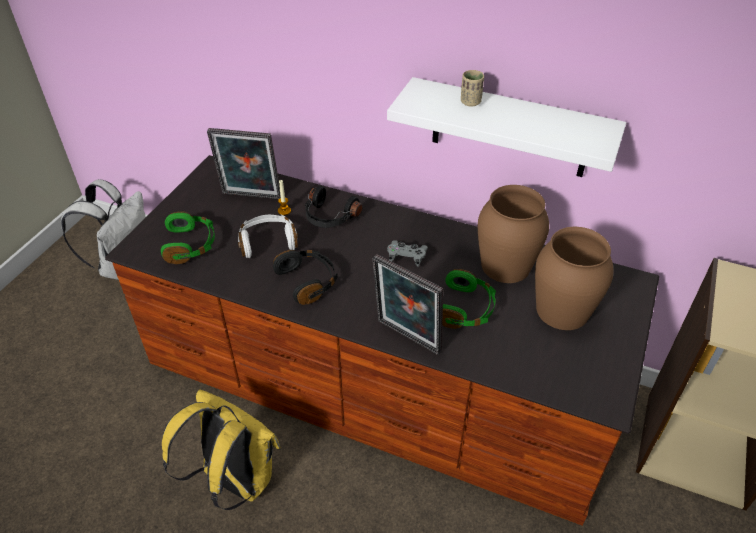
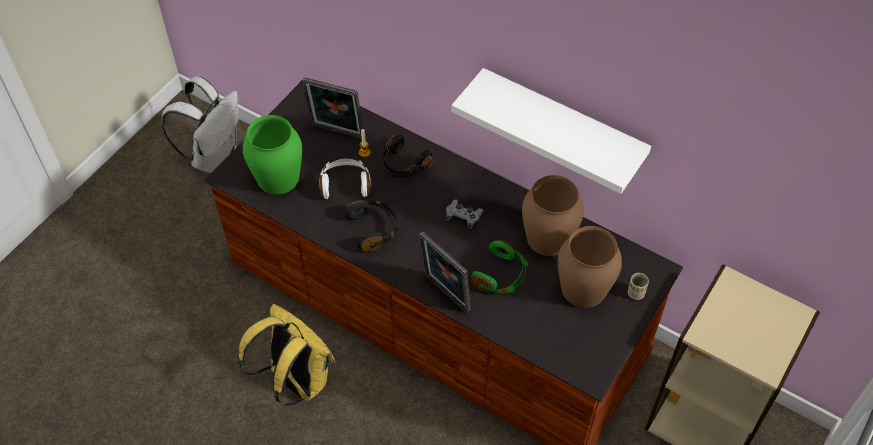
camera: 10 degrees right, 10 degrees up
green headphones [161,211,215,264] -> green vase [243,115,302,195]
beige cup [461,70,484,107] -> beige cup moved to [628,273,649,300]

